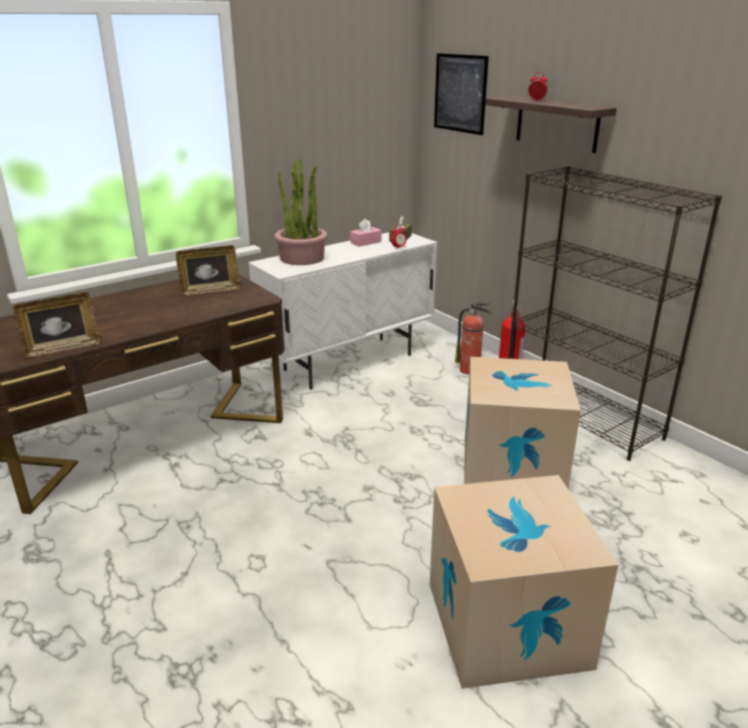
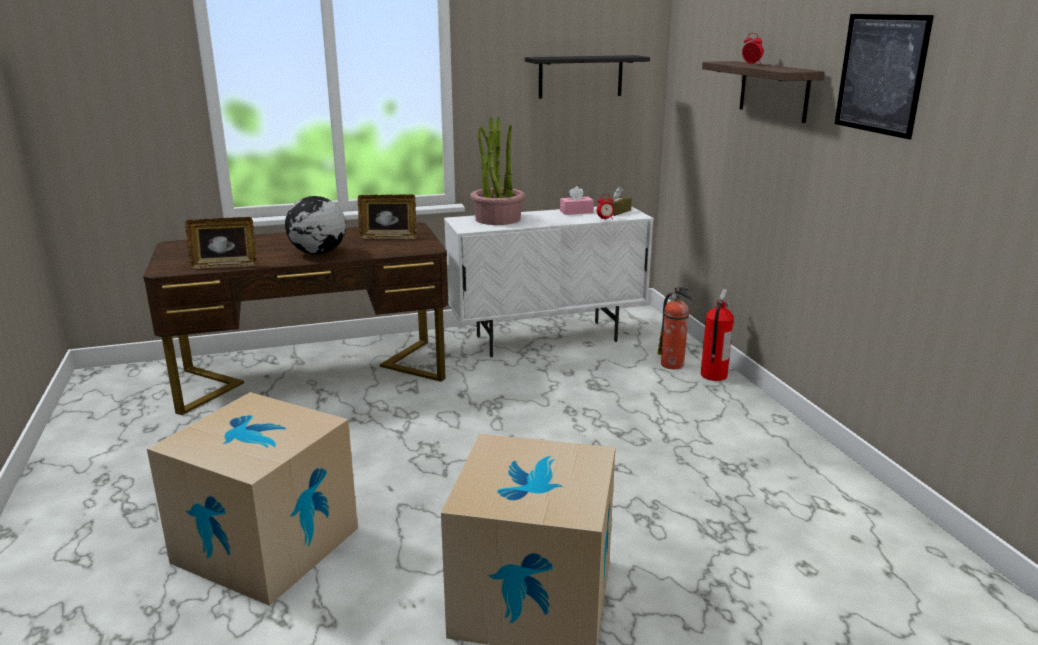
camera: 20 degrees right, 5 degrees down
picture [434,53,489,135] -> picture moved to [835,14,934,139]
cardboard box [464,357,581,488] -> cardboard box moved to [147,392,358,606]
black bookcase [508,166,722,461] -> none
none -> globe [285,196,346,254]
none -> black shelf [525,55,650,99]

